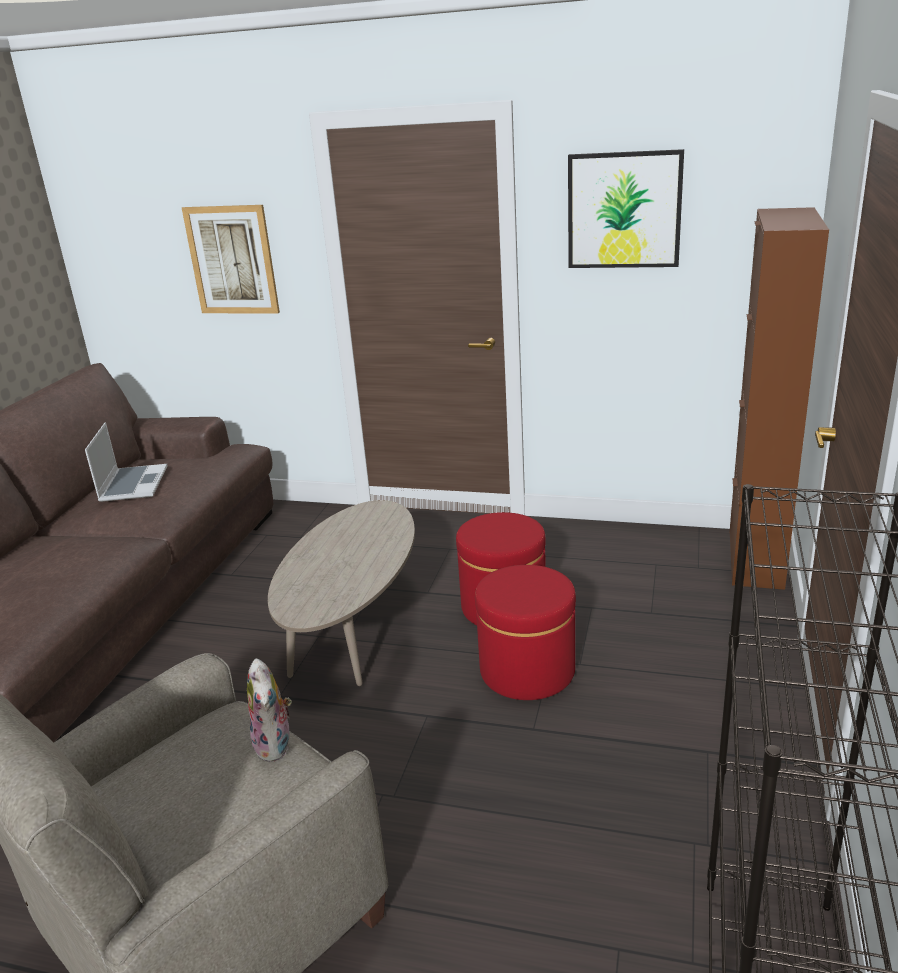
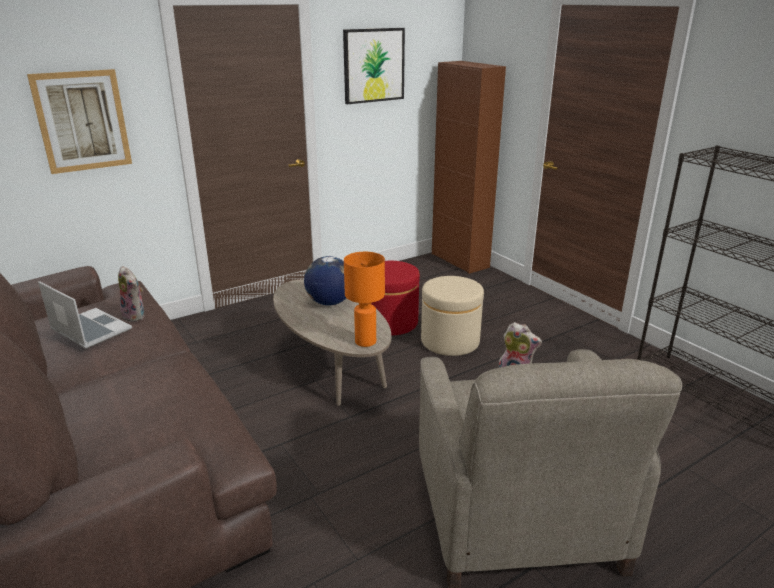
camera: 50 degrees left, 0 degrees up
red ottoman [475,565,576,700] -> beige ottoman [421,276,484,356]
none -> plush toy [118,266,144,322]
none -> globe [304,256,346,306]
none -> orange table lamp [344,252,385,347]

